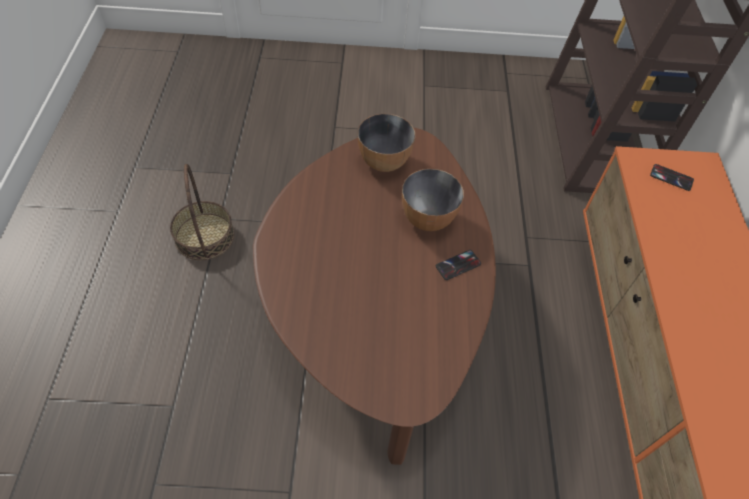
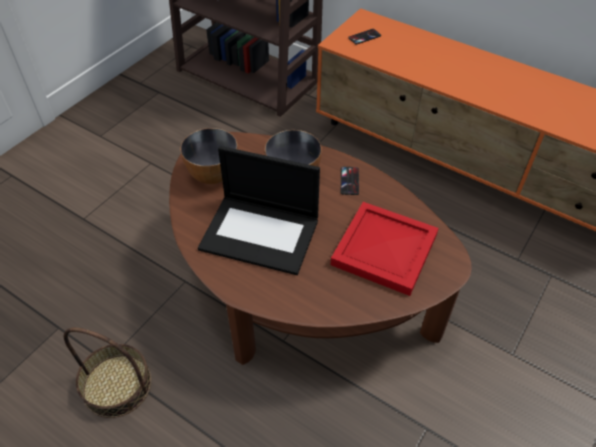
camera: 55 degrees left, 5 degrees down
none -> laptop [198,146,320,275]
none -> red tray [331,202,439,296]

